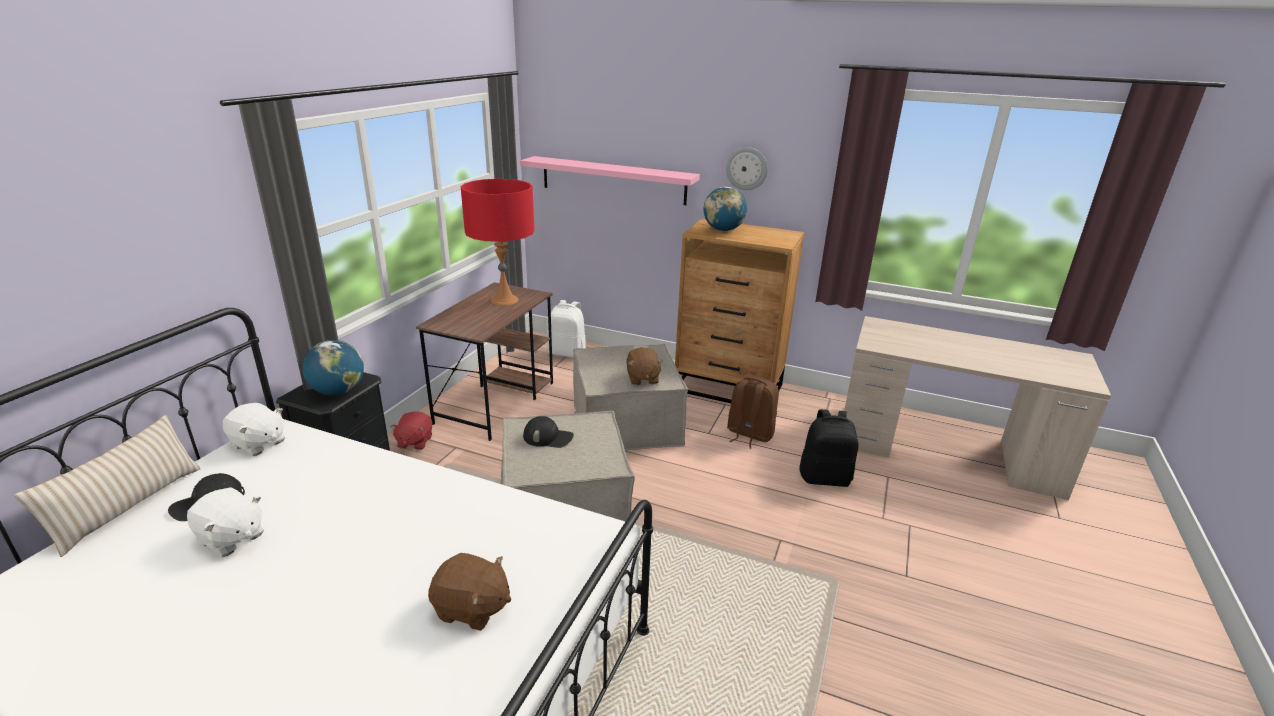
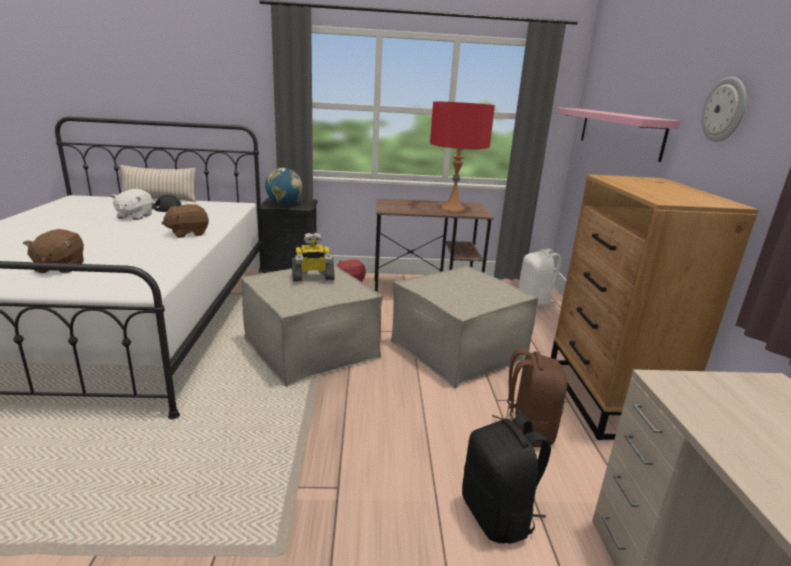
camera: 65 degrees right, 5 degrees down
white plush toy [222,403,285,456] -> none
black cap [523,416,574,448] -> toy robot [292,233,335,282]
brown plush toy [626,347,664,385] -> brown plush toy moved to [162,204,209,238]
globe [704,187,747,231] -> none

